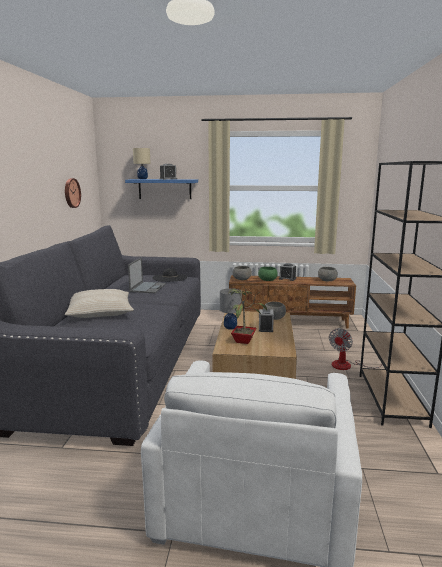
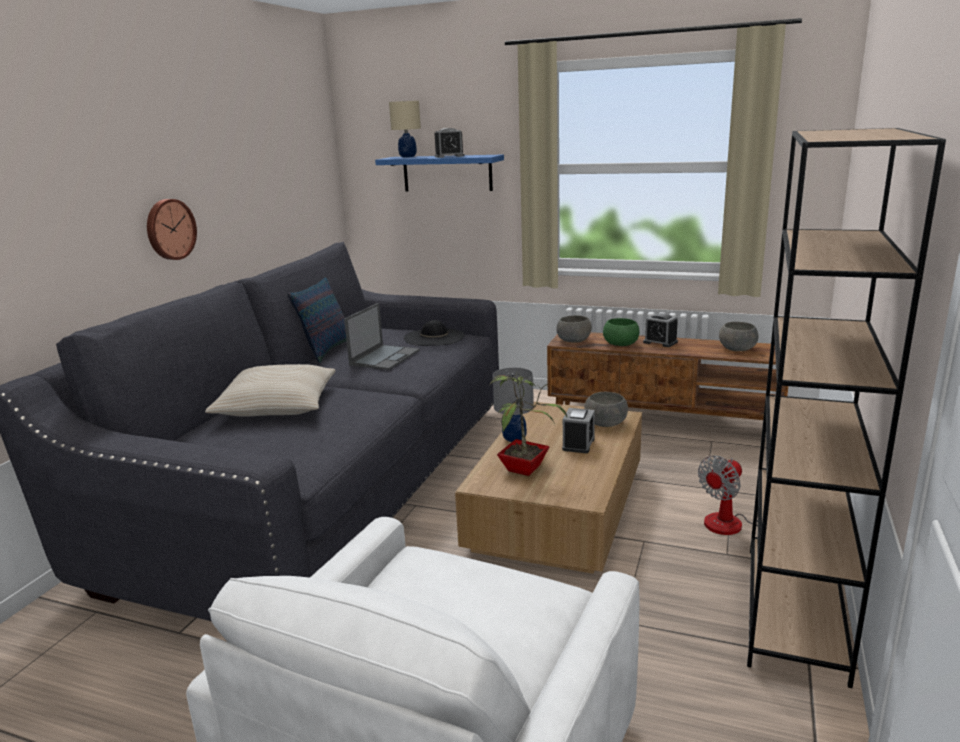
camera: 15 degrees right, 5 degrees up
wall clock [65,178,81,208] -> wall clock moved to [147,199,197,260]
none -> blue pillow [288,278,347,363]

